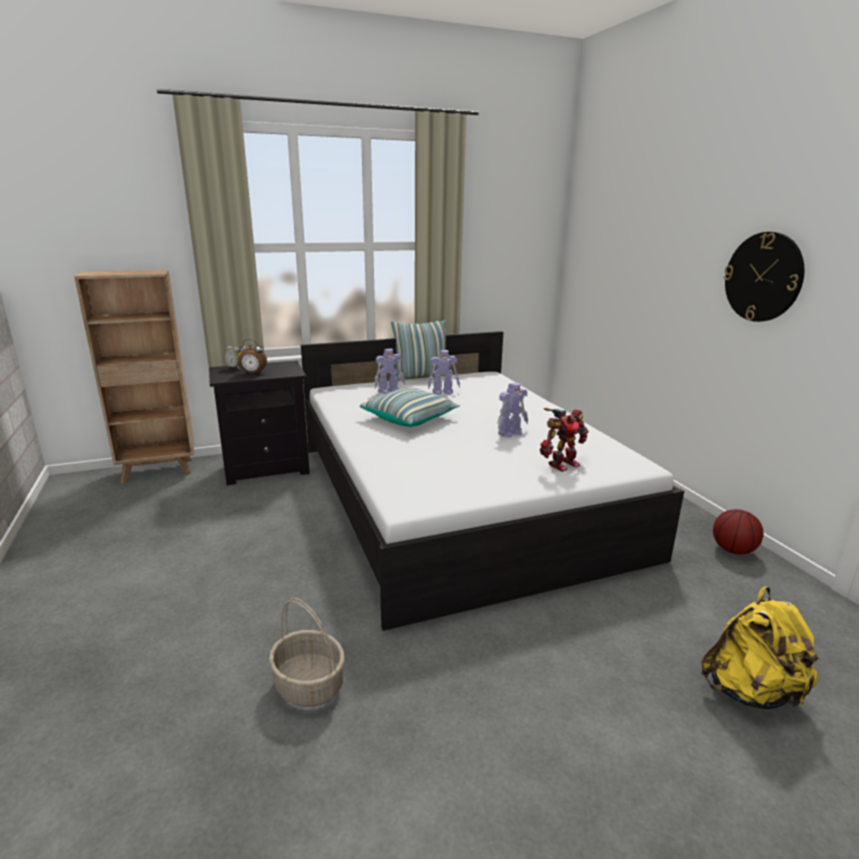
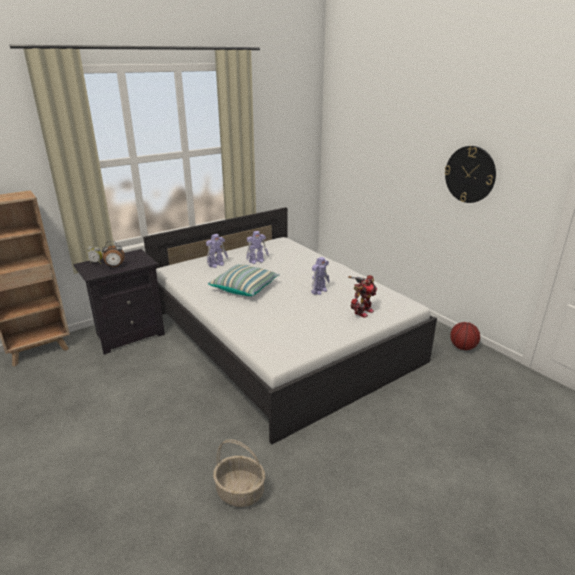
camera: 15 degrees left, 5 degrees up
pillow [391,320,446,381] -> none
yellow backpack [701,586,821,709] -> none

